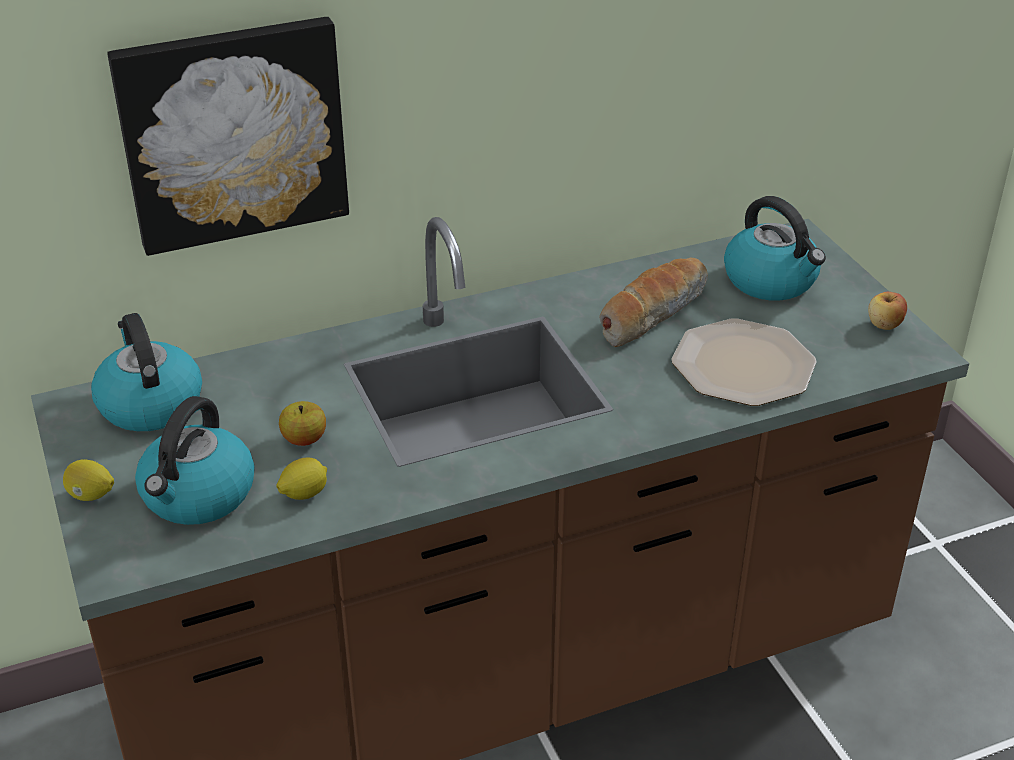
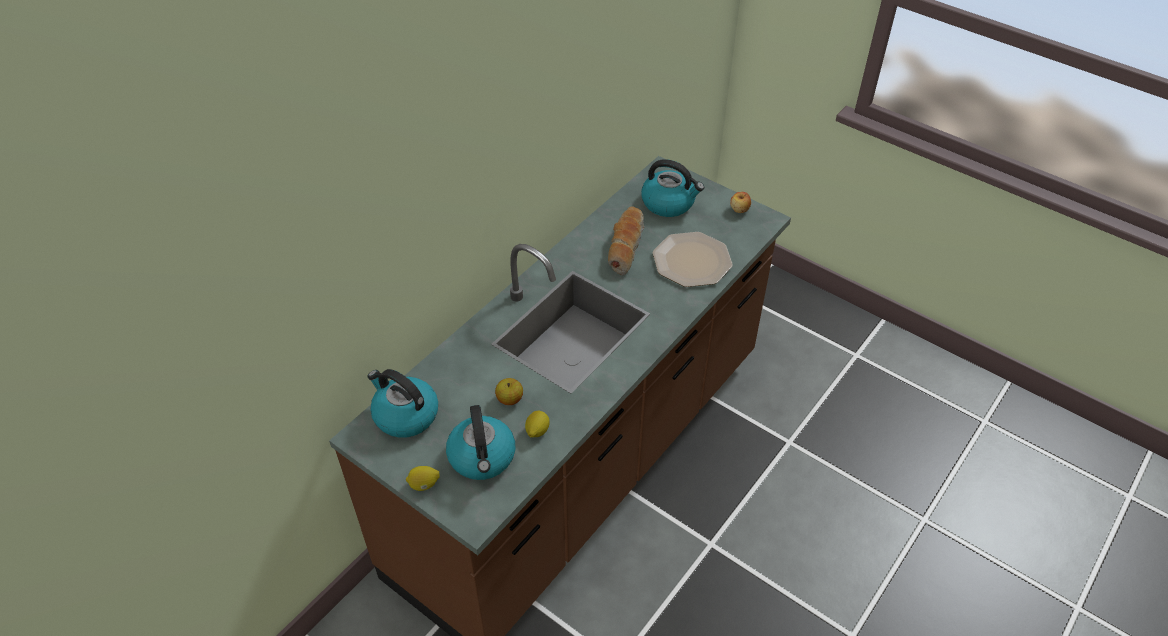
camera: 30 degrees left, 10 degrees up
picture [107,17,349,256] -> none

